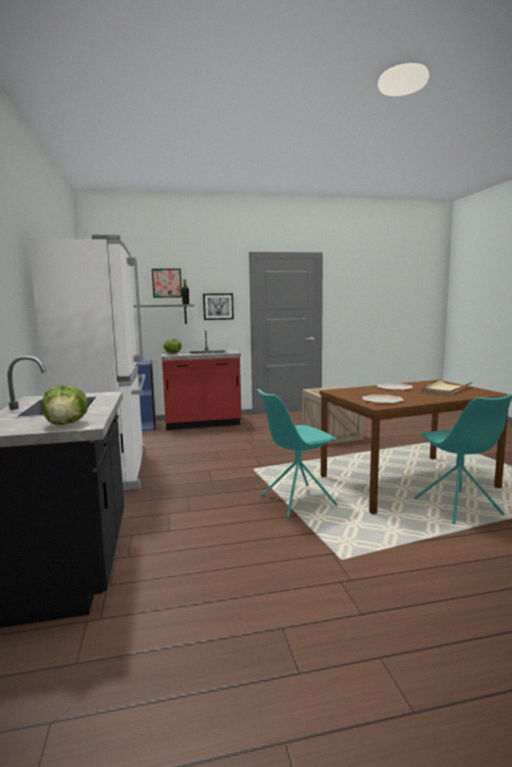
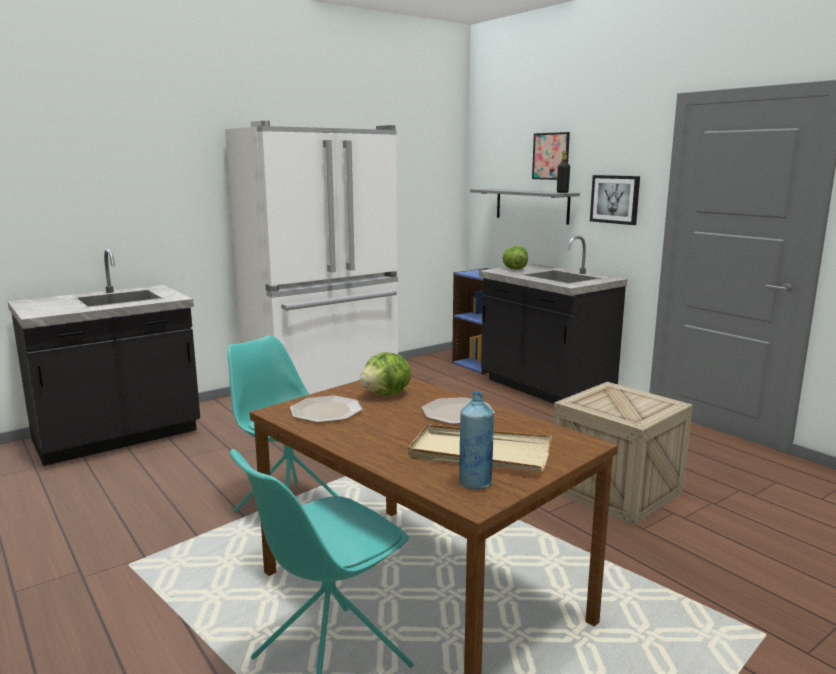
camera: 65 degrees right, 5 degrees up
lettuce [42,385,89,425] -> lettuce moved to [360,352,411,395]
red counter [161,328,241,430] -> black counter [479,236,627,404]
none -> blue bottle [459,391,494,490]

